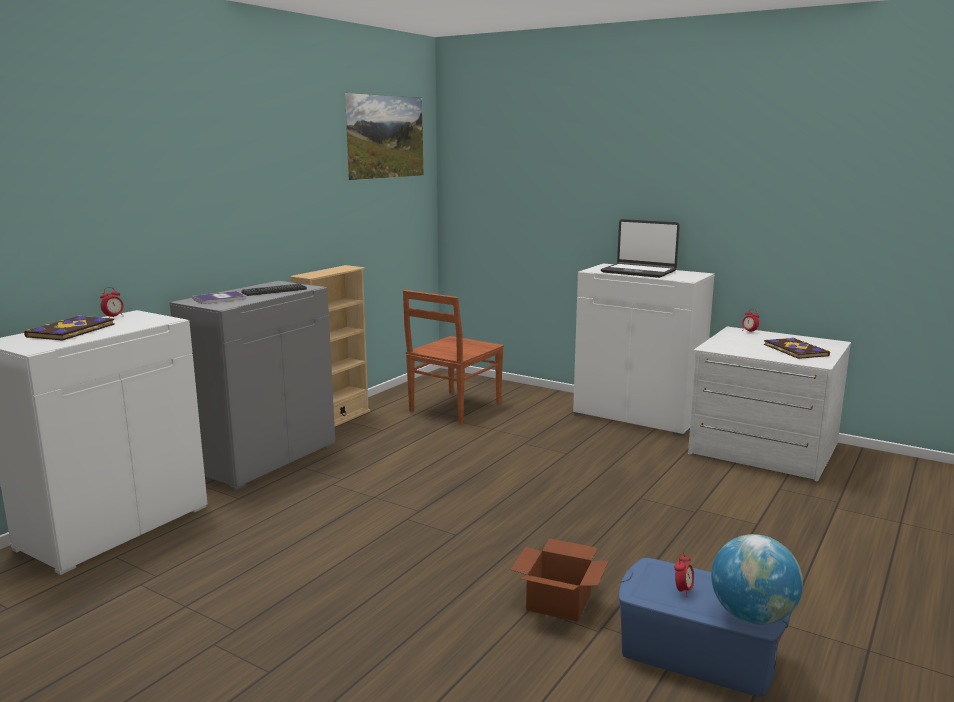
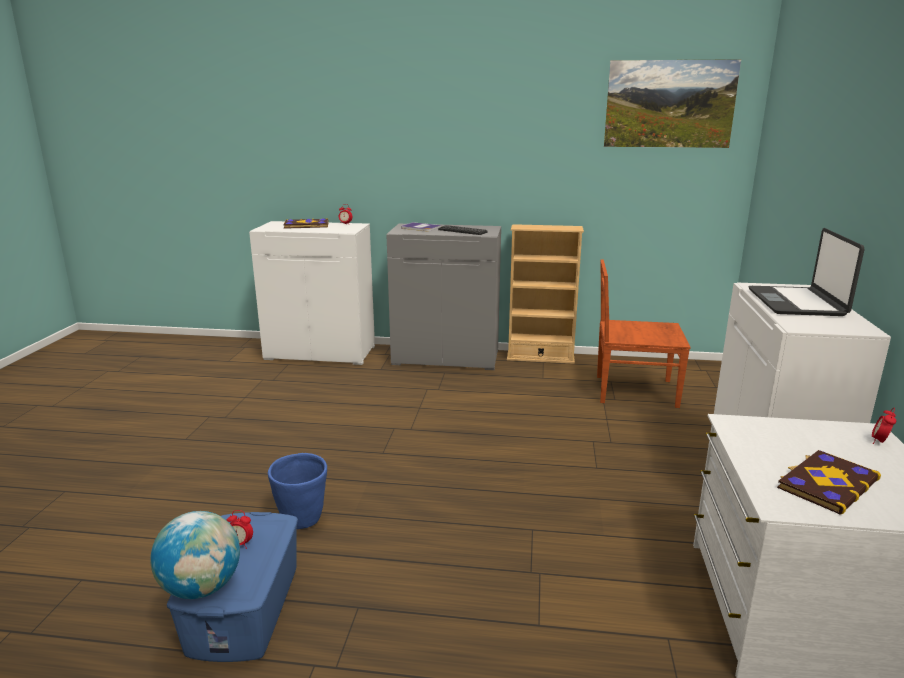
camera: 65 degrees right, 5 degrees up
cardboard box [510,538,609,622] -> blue planter [268,453,327,529]

